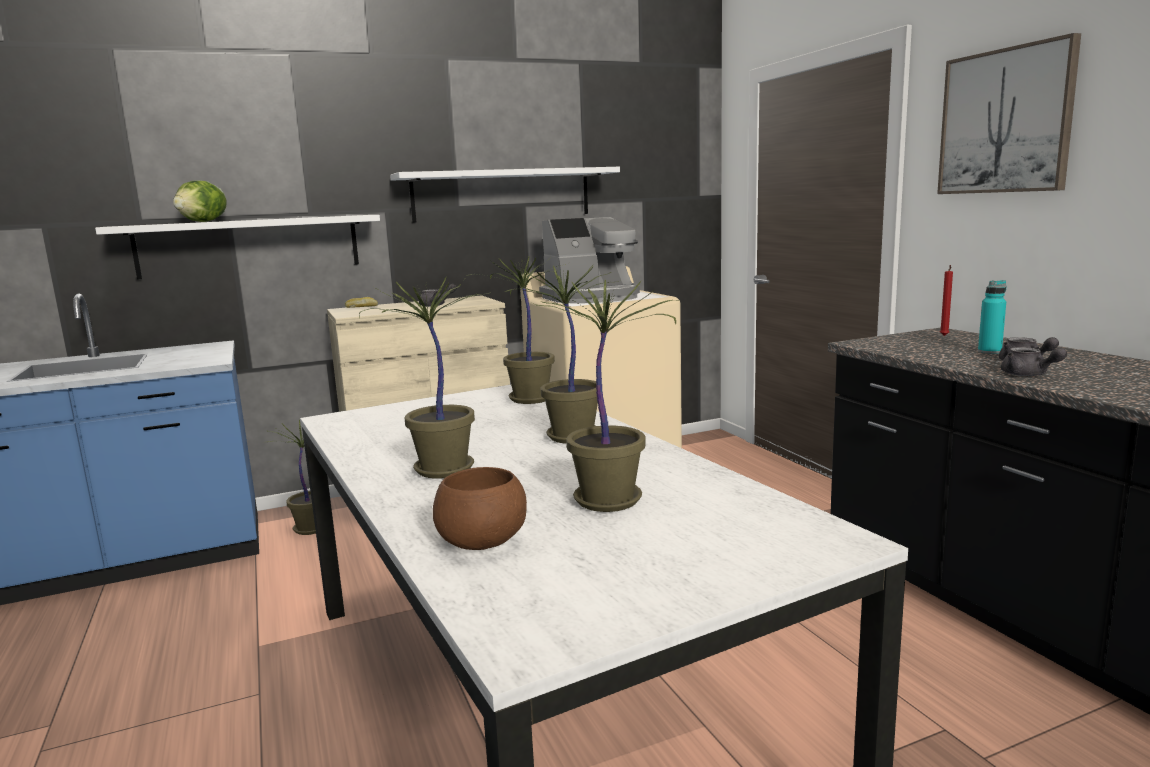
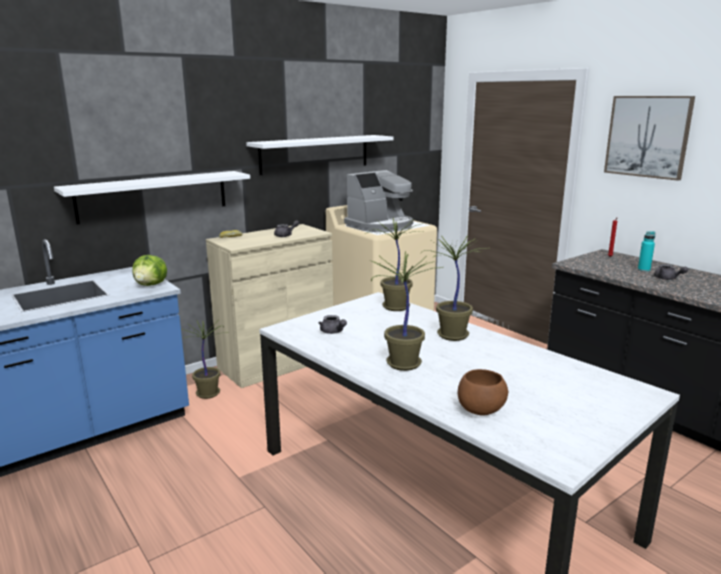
camera: 15 degrees left, 5 degrees up
lettuce [173,180,226,222] -> lettuce moved to [132,255,167,286]
potted plant [532,279,682,512] -> none
grey teapot [1001,347,1067,376] -> grey teapot moved to [319,315,347,334]

